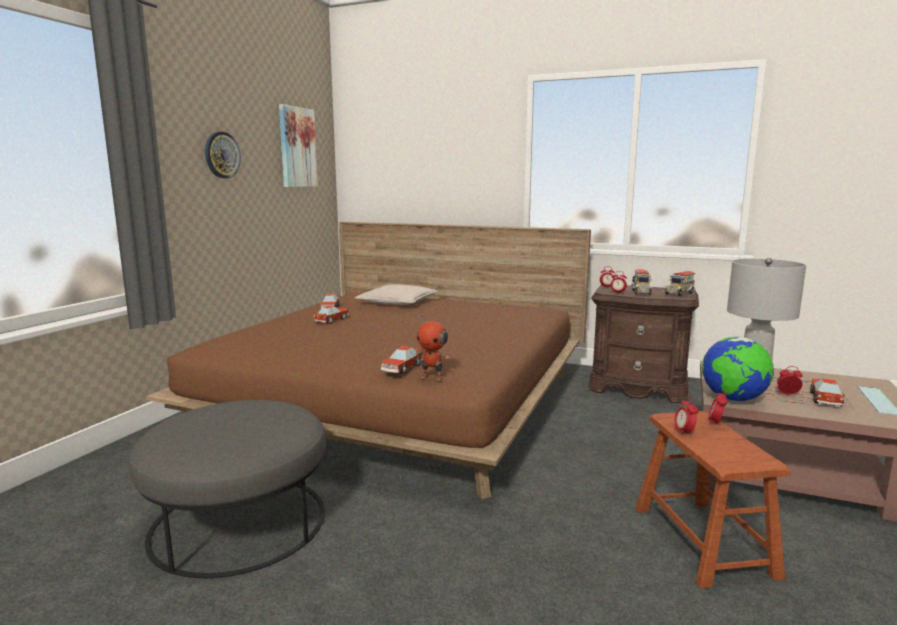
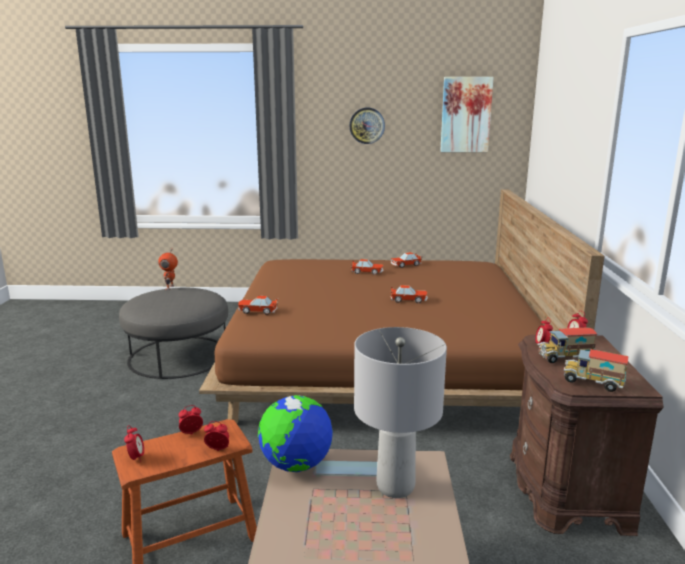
camera: 70 degrees right, 5 degrees up
beige pillow [355,284,438,305] -> none
toy robot [416,315,449,381] -> toy robot moved to [158,250,178,290]
alarm clock [777,366,803,396] -> alarm clock moved to [124,425,144,462]
toy car [810,379,845,407] -> toy car moved to [390,285,428,303]

